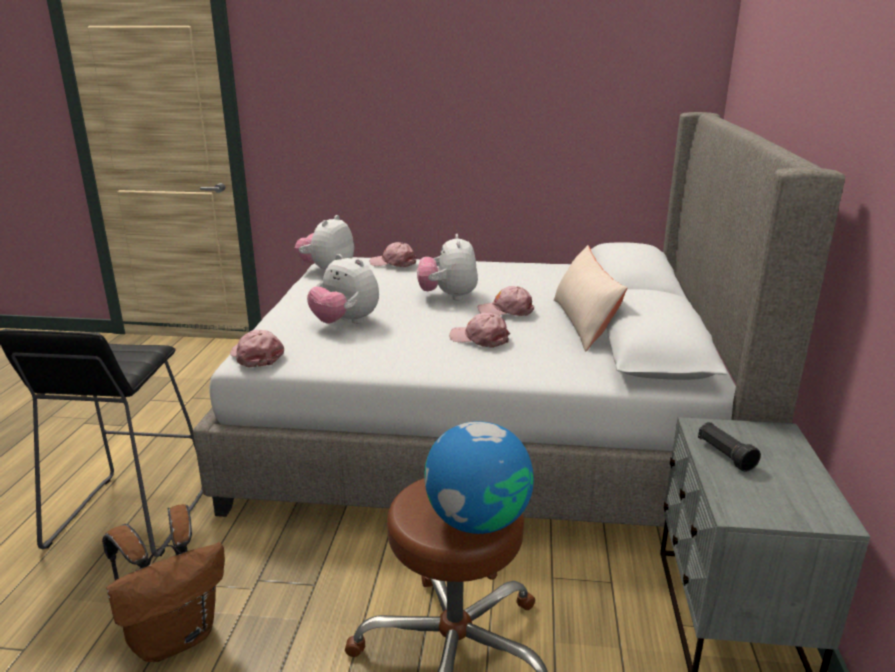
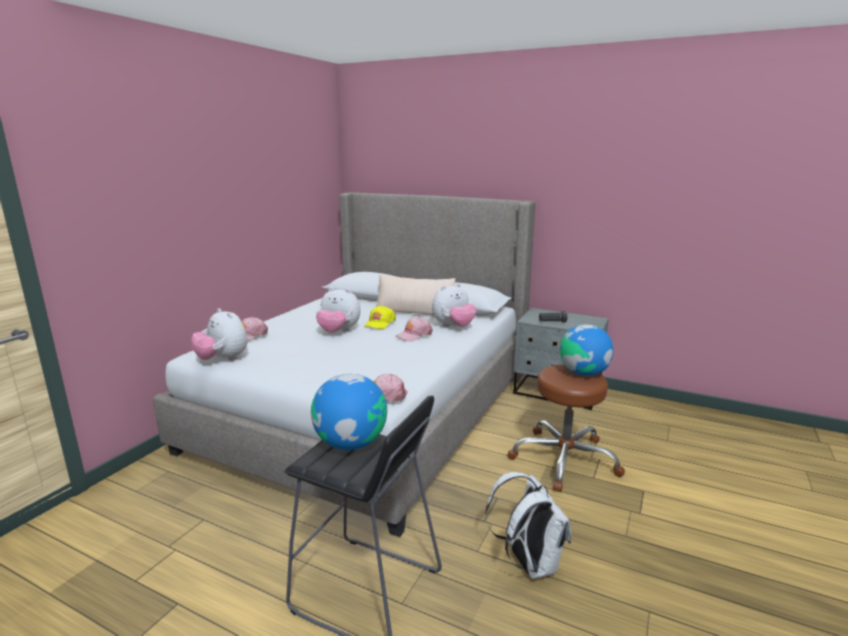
camera: 70 degrees left, 5 degrees down
brown backpack [102,504,225,662] -> white backpack [485,472,571,579]
plush toy [307,254,379,324] -> plush toy moved to [432,283,477,327]
pink cap [477,286,534,316] -> yellow cap [364,305,396,329]
none -> globe [311,374,387,450]

